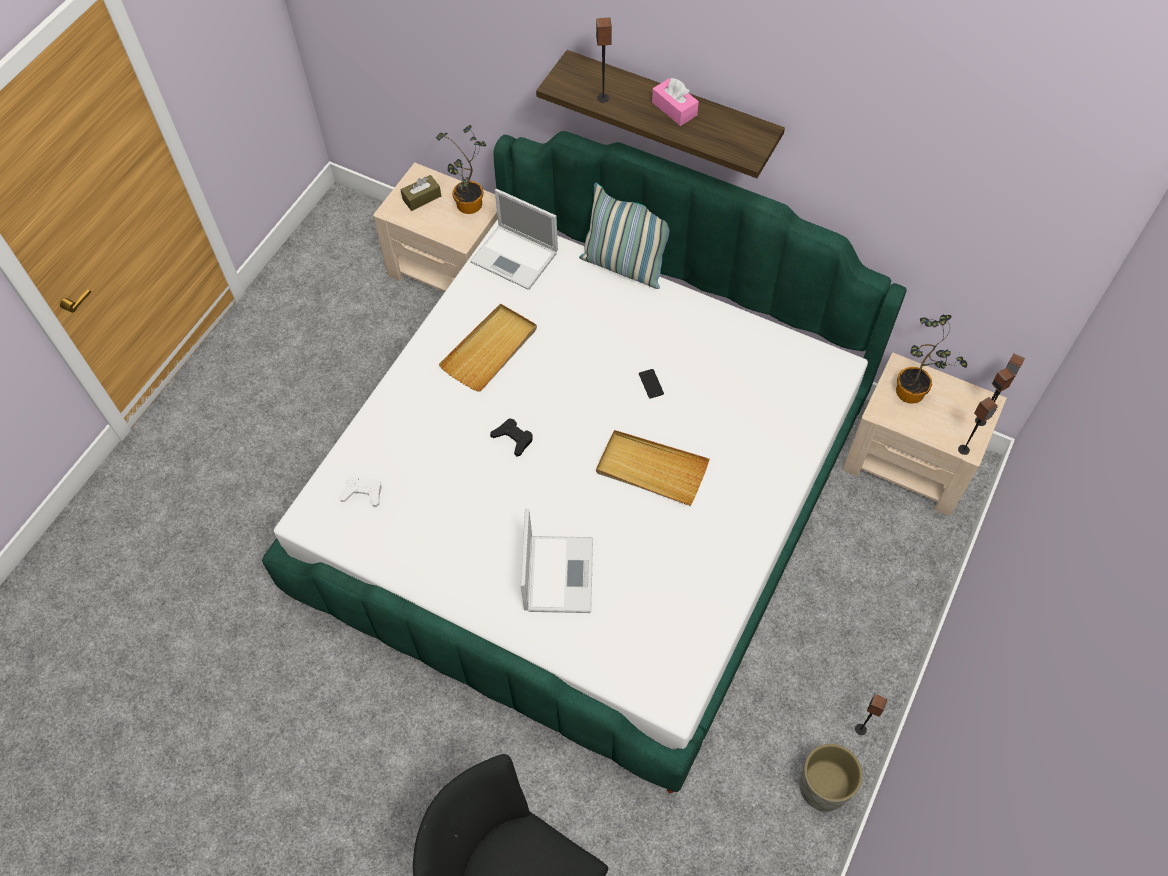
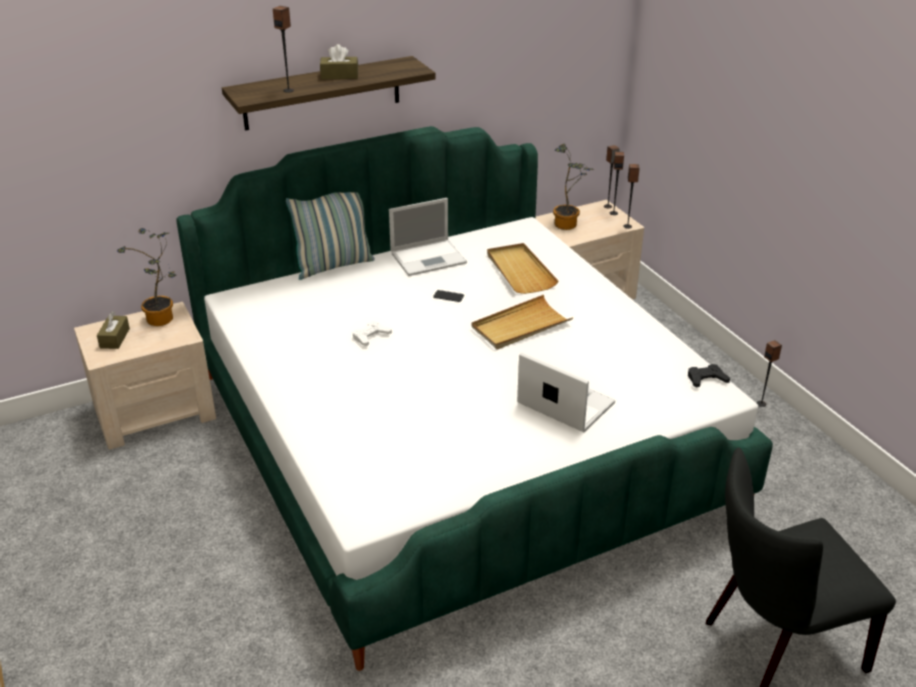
camera: 55 degrees left, 25 degrees down
white game controller [339,476,382,507] -> white game controller moved to [352,321,392,346]
beige tray [439,304,537,392] -> beige tray moved to [487,243,558,294]
laptop [470,189,558,290] -> laptop moved to [389,198,467,276]
black game controller [490,419,533,456] -> black game controller moved to [688,364,730,387]
pink tissue box [652,77,699,126] -> brown tissue box [320,44,358,80]
grey planter [799,744,863,812] -> none

